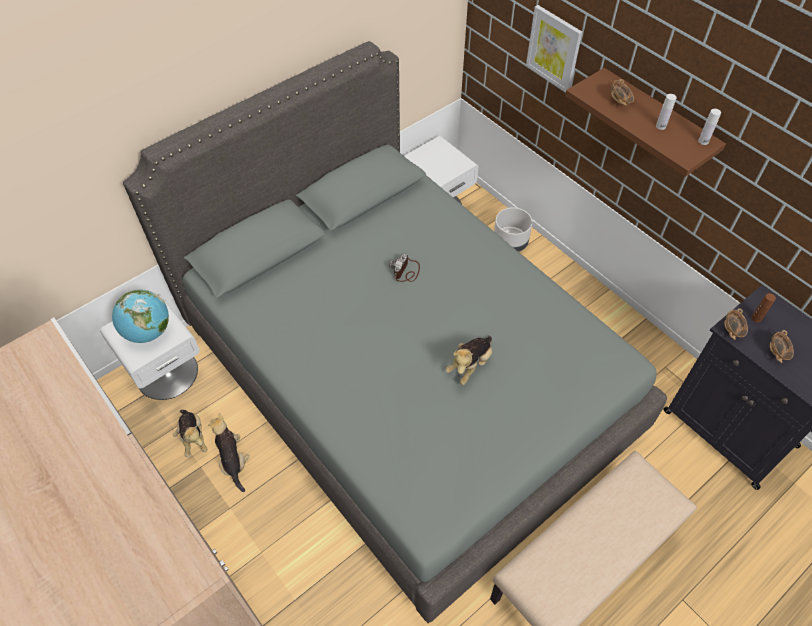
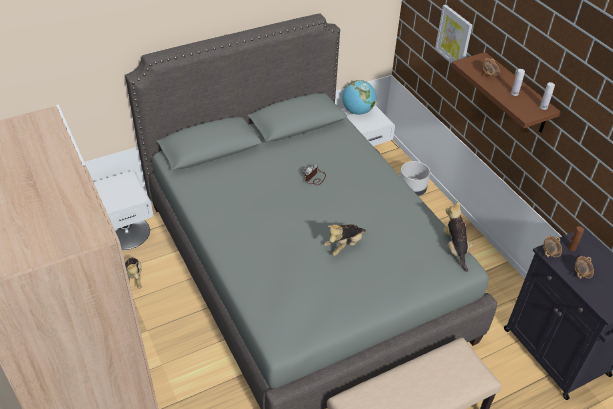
camera: 10 degrees right, 10 degrees down
globe [112,290,169,343] -> globe moved to [342,80,376,115]
plush toy [208,413,250,492] -> plush toy moved to [443,201,473,272]

